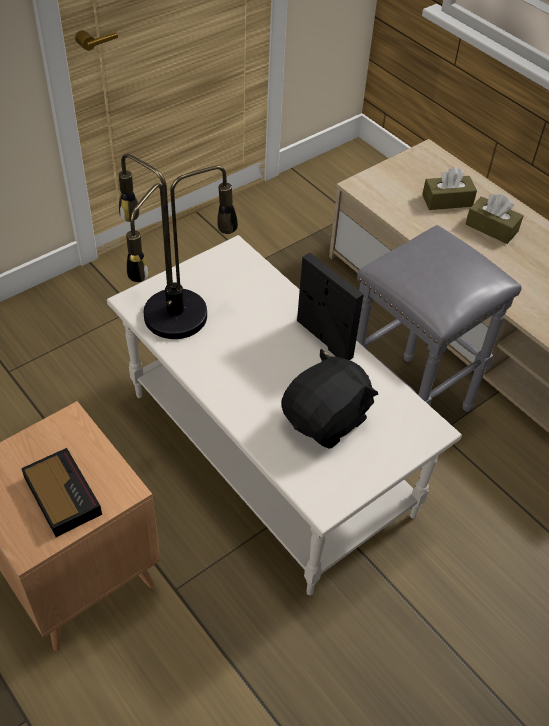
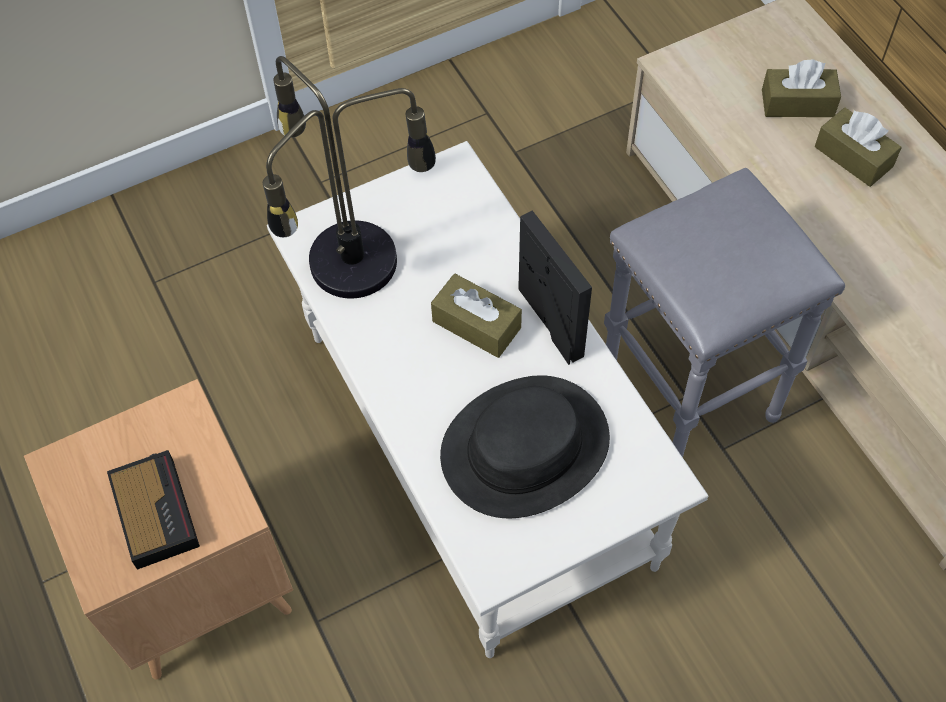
camera: 15 degrees right, 10 degrees up
black plush toy [281,349,378,449] -> black hat [440,375,610,519]
none -> brown tissue box [431,274,522,358]

